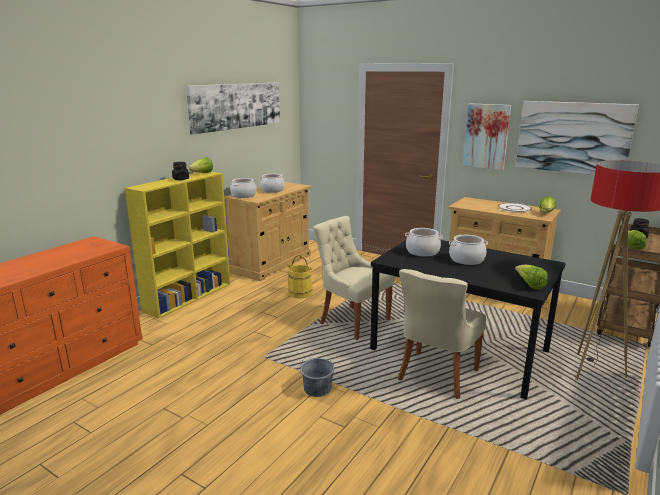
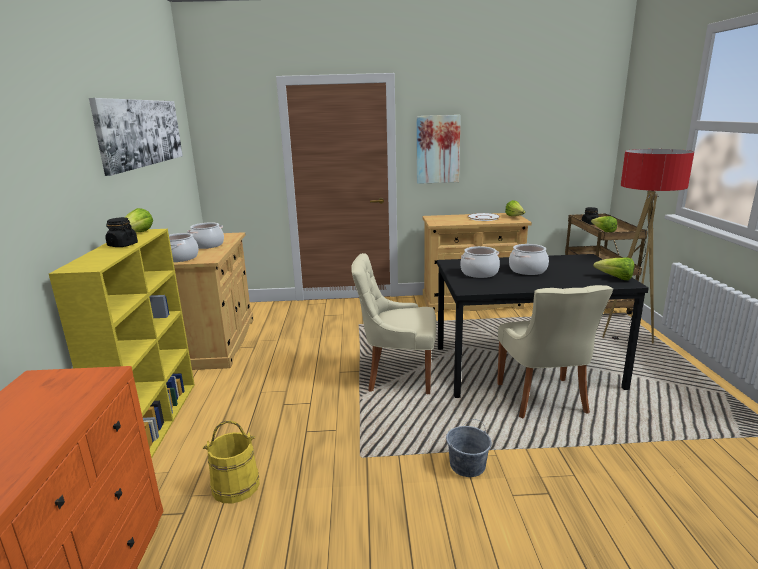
camera: 35 degrees left, 0 degrees up
yellow bucket [288,255,313,298] -> yellow bucket moved to [202,420,260,504]
picture [516,101,639,175] -> none

